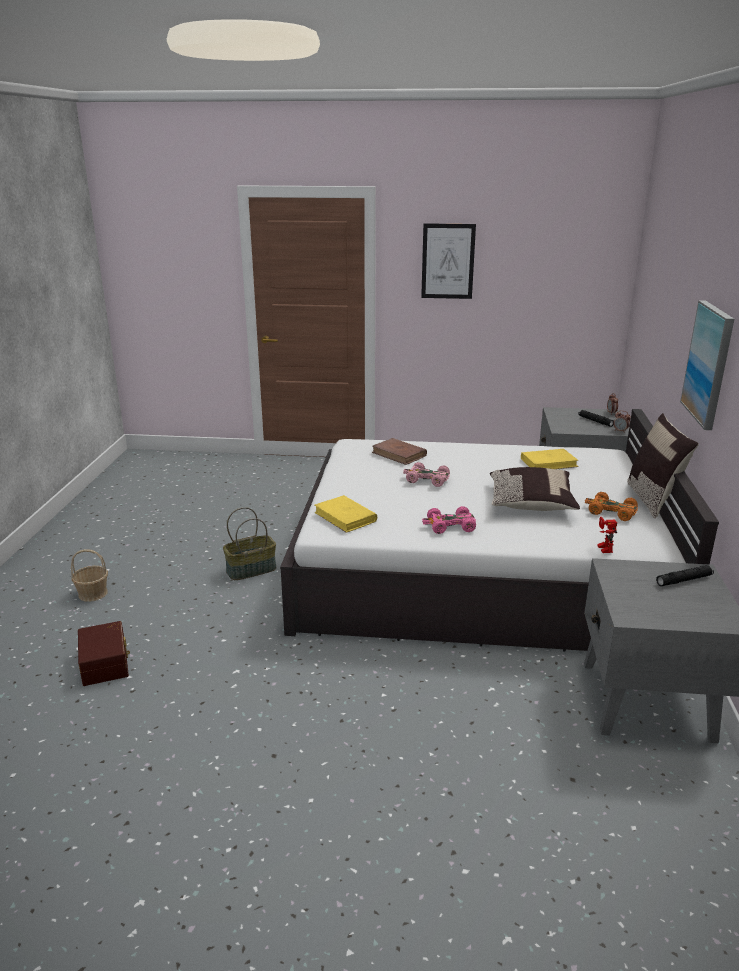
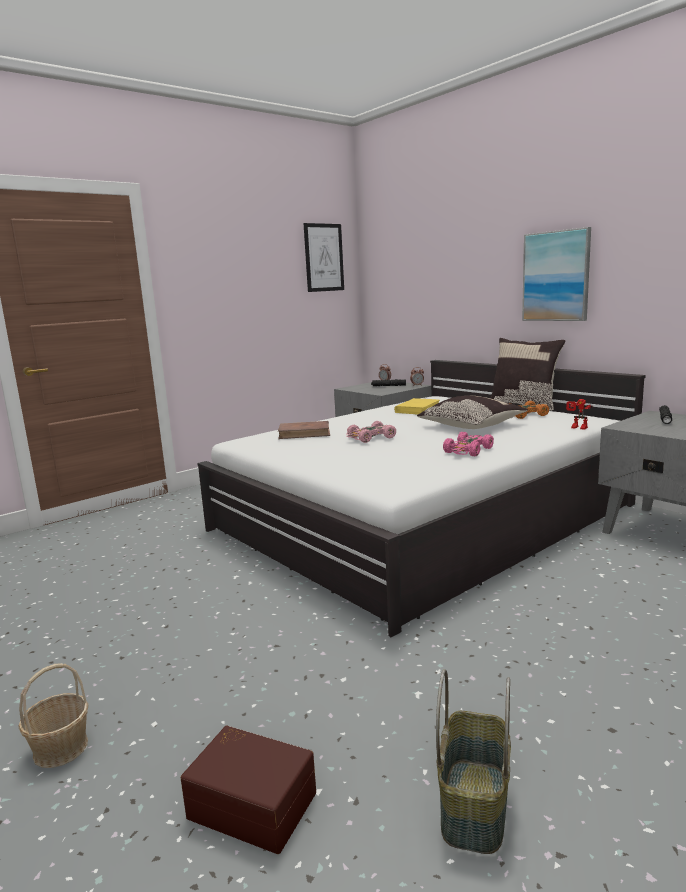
camera: 45 degrees left, 10 degrees down
basket [223,507,276,580] -> basket moved to [436,669,511,854]
yellow book [314,495,377,533] -> none
picture [421,224,476,299] -> picture moved to [303,223,344,292]

